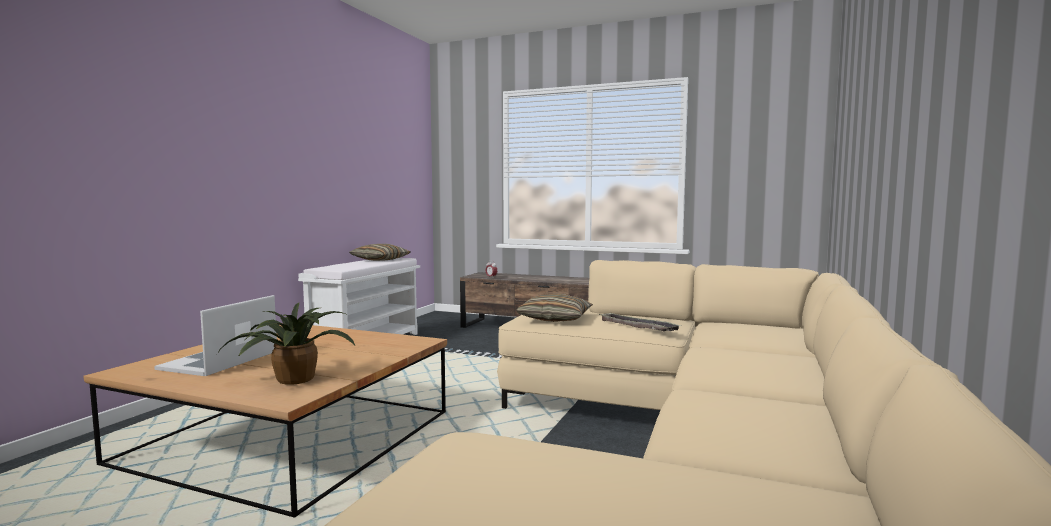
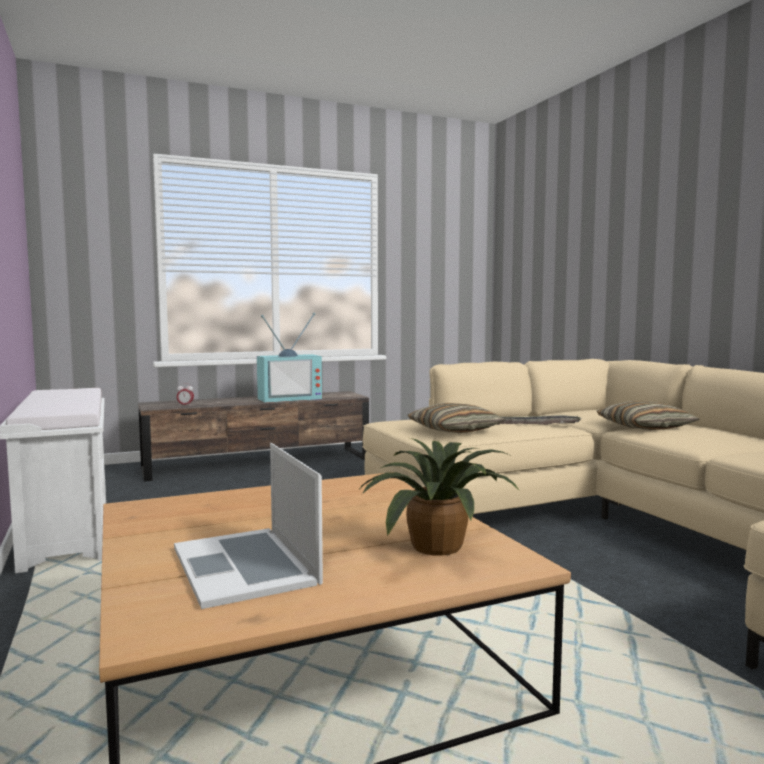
camera: 45 degrees left, 0 degrees up
pillow [349,244,411,261] -> pillow moved to [597,401,700,430]
none -> television [257,313,322,403]

